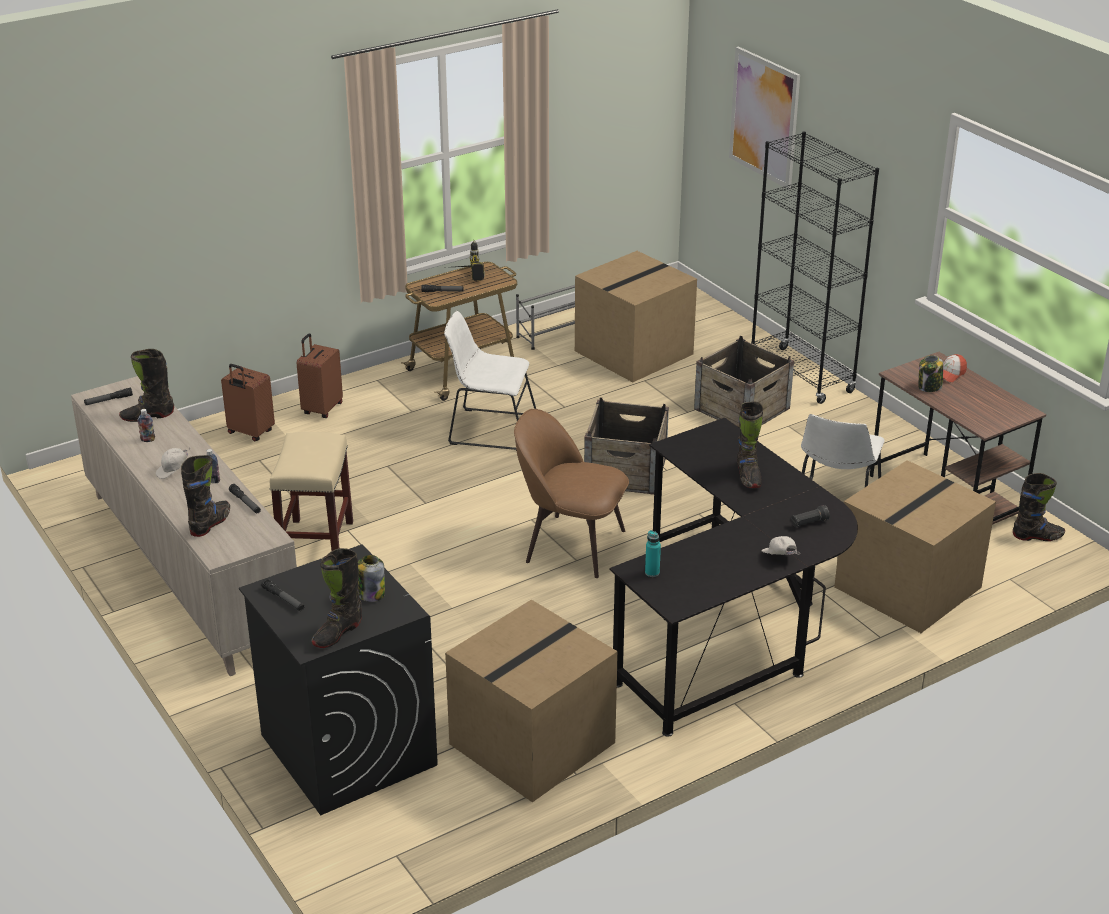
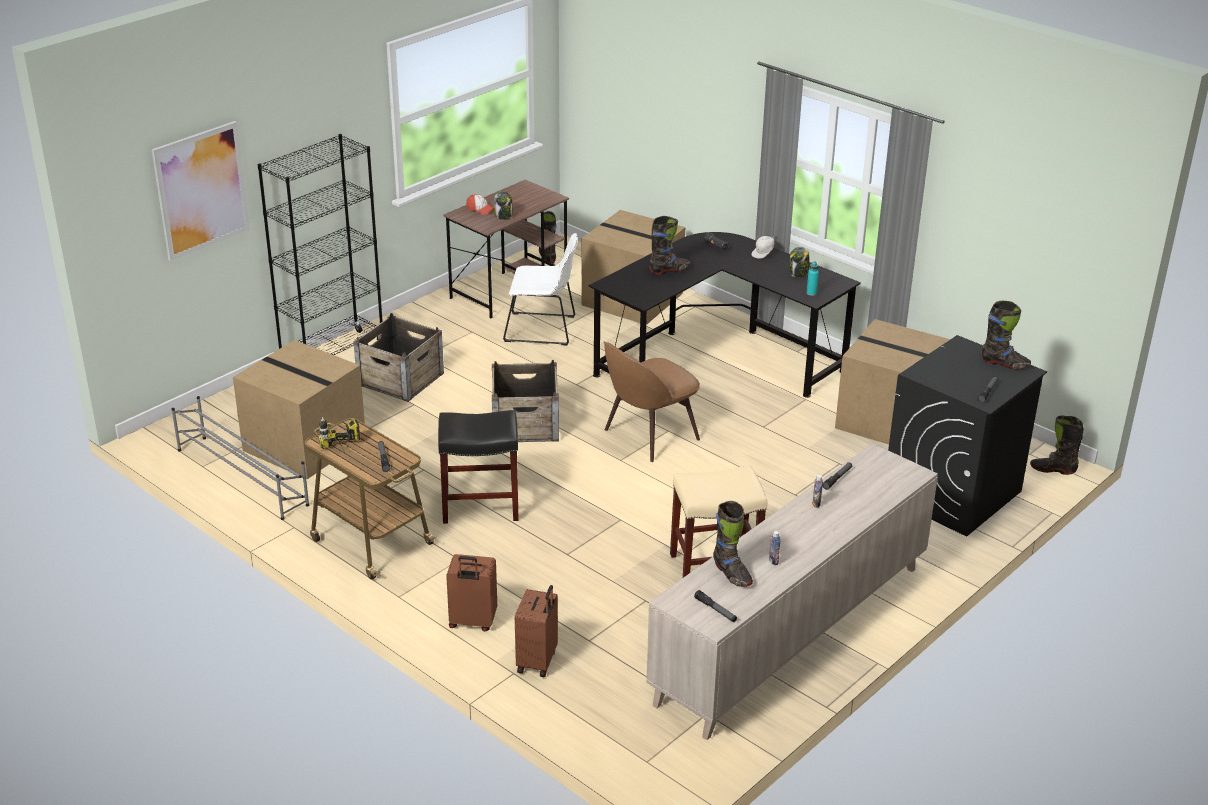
camera: 105 degrees left, 0 degrees up
white cap [156,447,191,479] -> none
black boot [181,455,230,537] -> black boot moved to [1030,415,1084,475]
jar [358,555,385,602] -> jar moved to [790,247,810,277]
white chair [444,311,536,450] -> black stool [438,410,519,524]
brown chair [514,409,629,578] -> brown chair turned 45 degrees clockwise [604,342,700,462]

